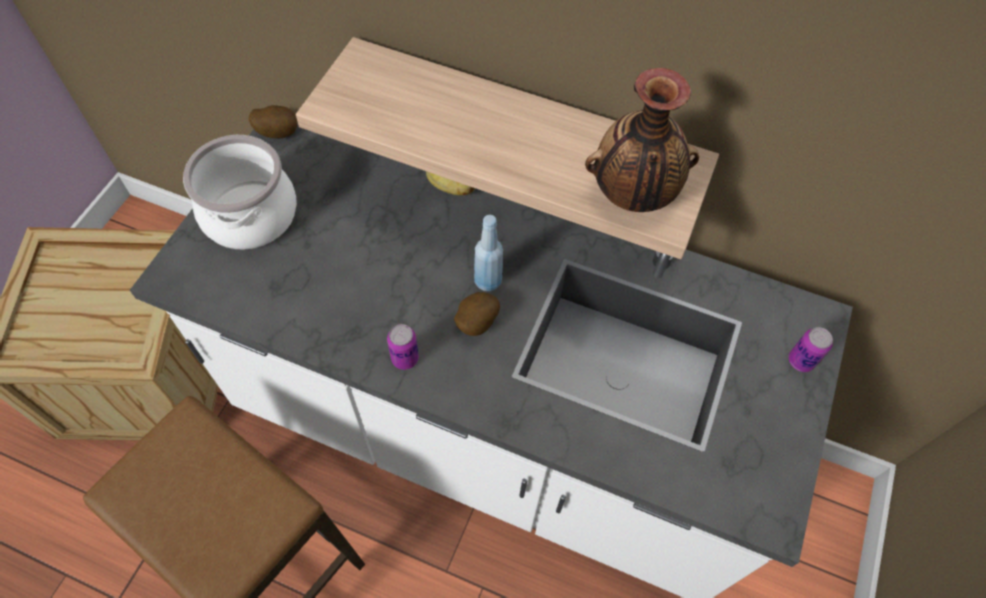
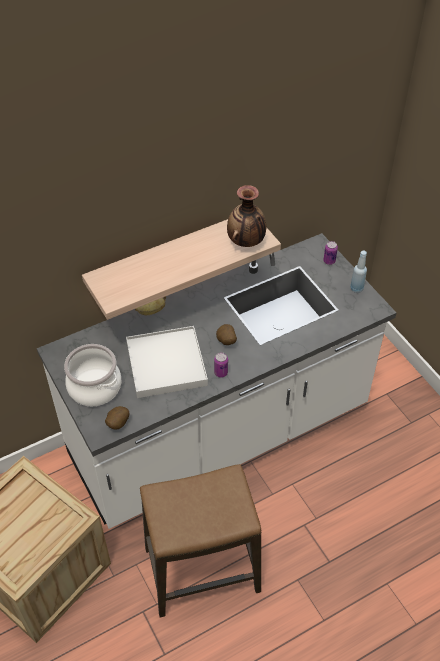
camera: 50 degrees left, 10 degrees down
potato [249,105,298,139] -> potato moved to [105,406,129,429]
blue bottle [474,215,503,291] -> blue bottle moved to [350,251,367,293]
none -> white tray [126,326,208,398]

